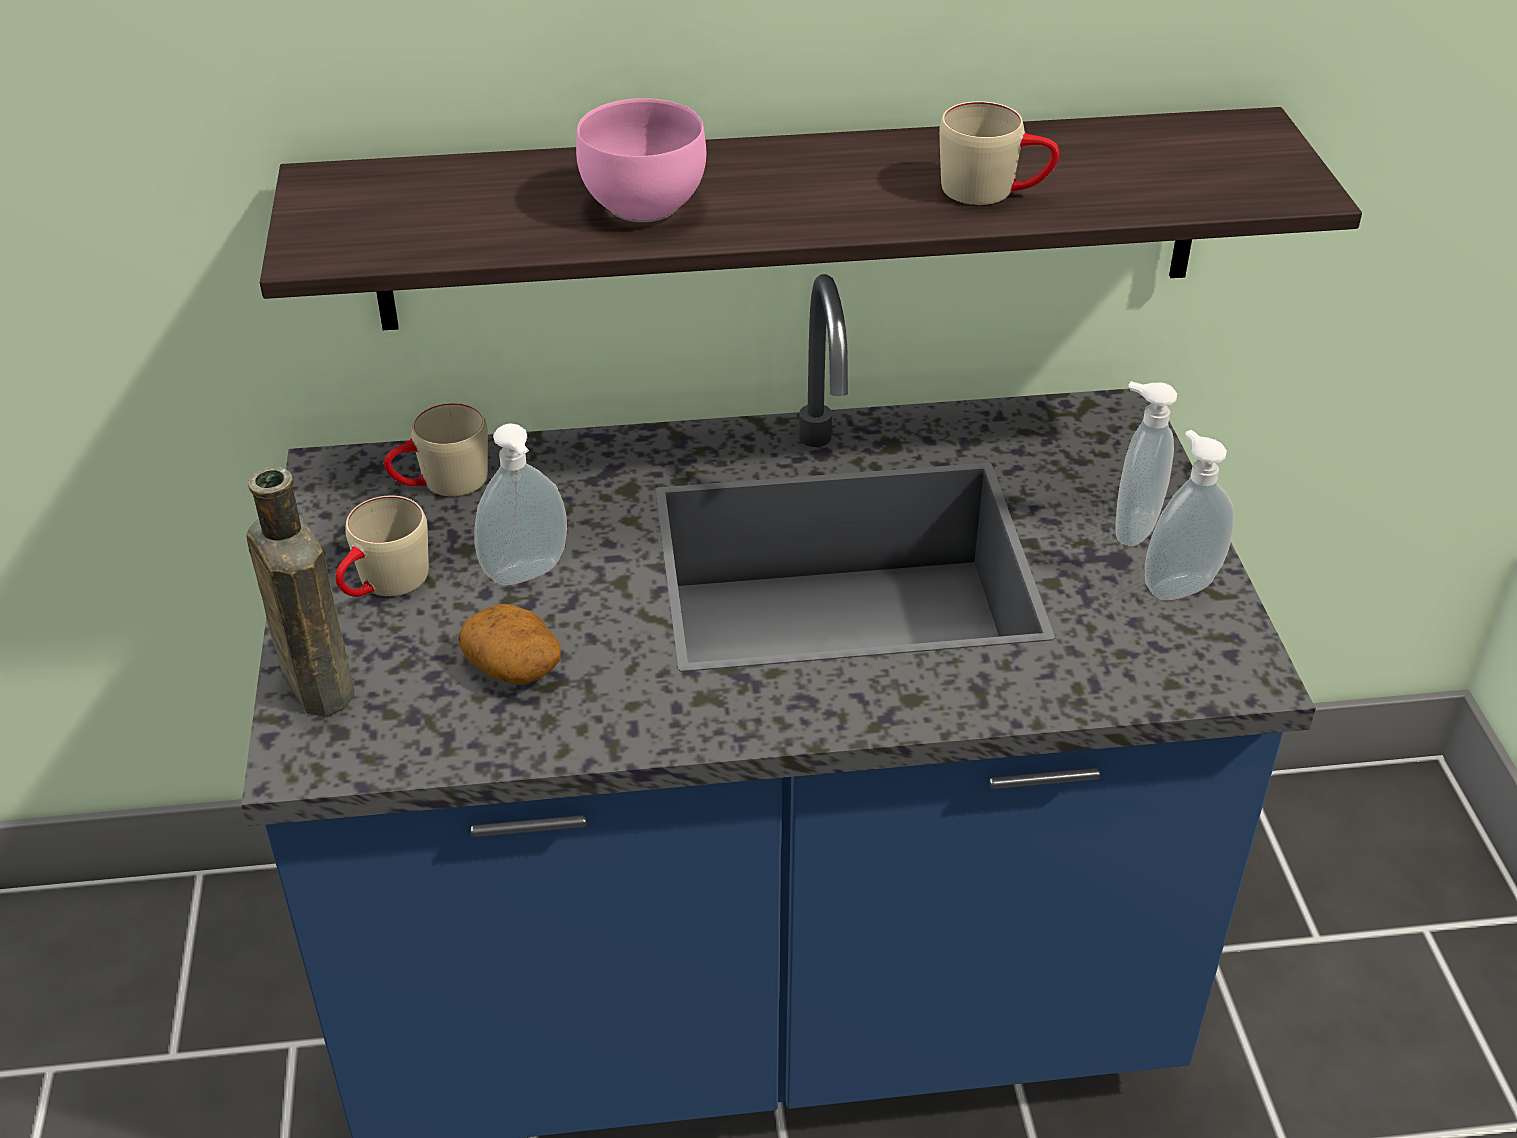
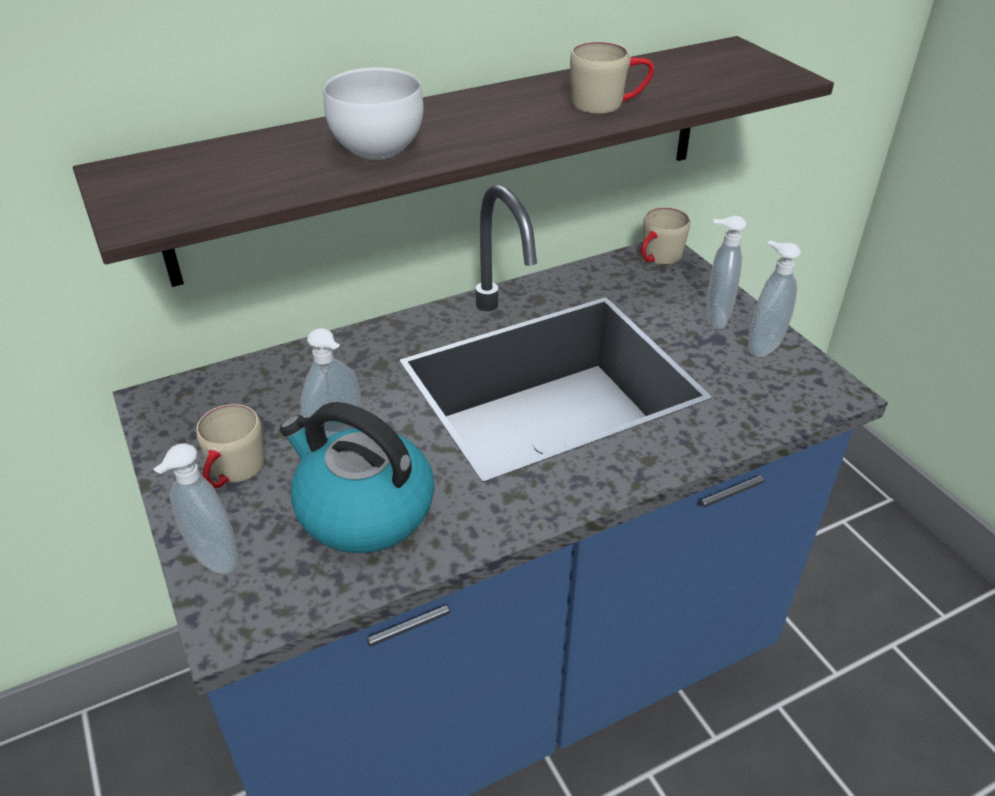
camera: 20 degrees left, 0 degrees up
brown bottle [246,467,355,716] -> soap dispenser [153,443,239,574]
beige mug [384,403,488,497] -> beige mug moved to [641,207,690,265]
potato [458,604,561,685] -> kettle [280,402,435,553]
pink bowl [576,98,706,222] -> white bowl [324,67,424,160]

